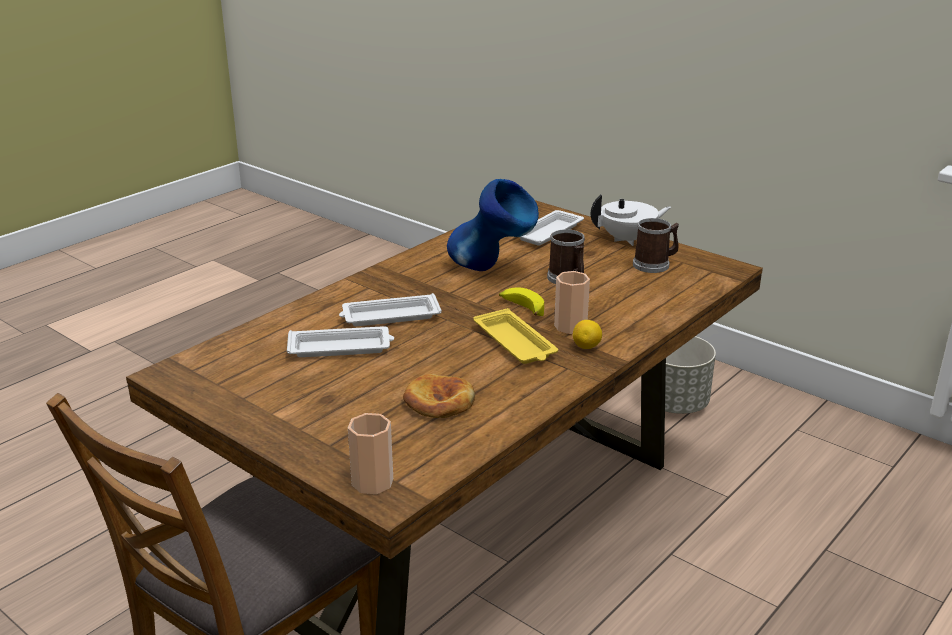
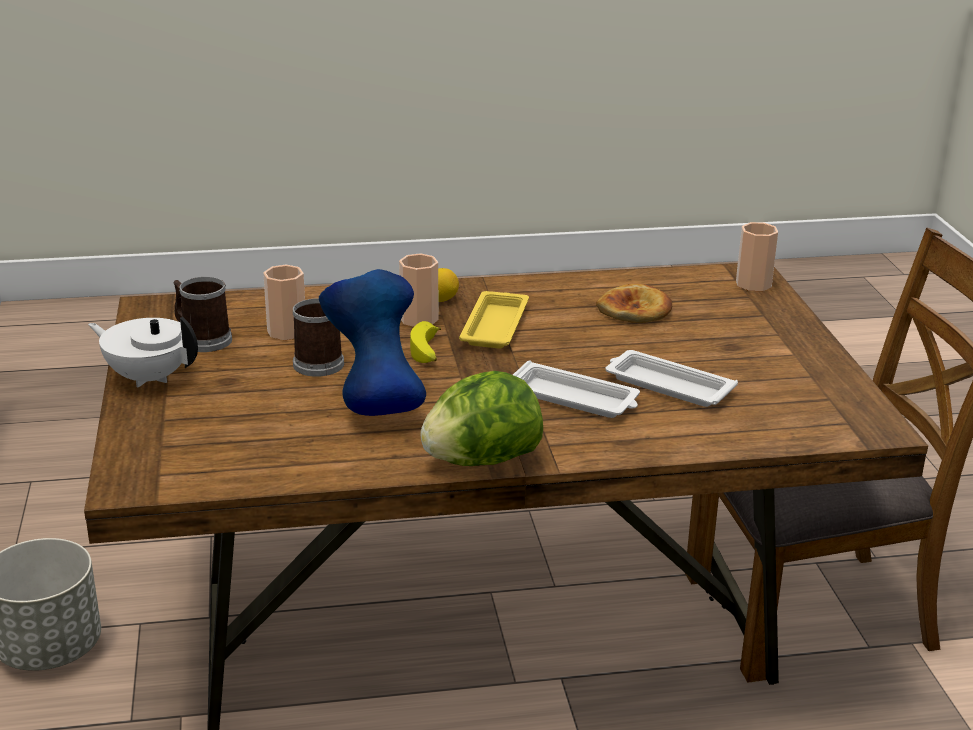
camera: 140 degrees left, 0 degrees up
white tray [519,210,584,246] -> none
none -> cup [263,265,305,340]
none -> lettuce [420,371,543,466]

